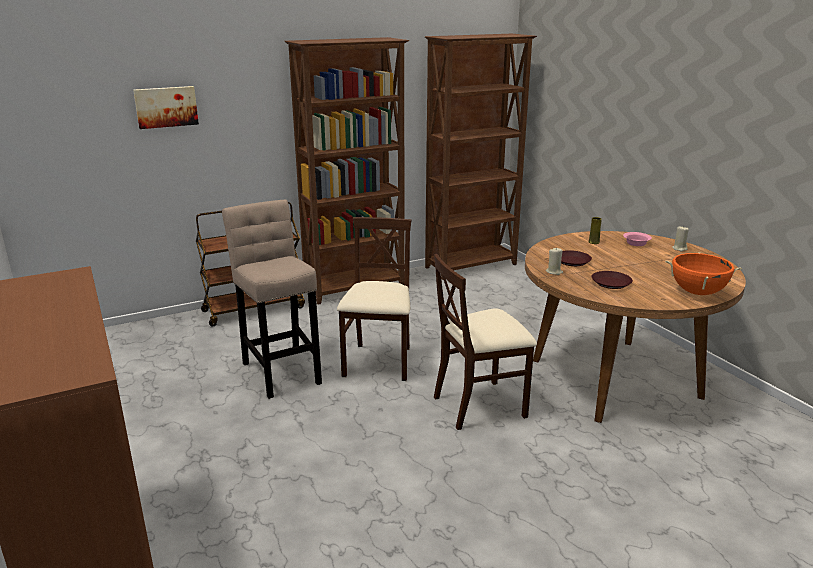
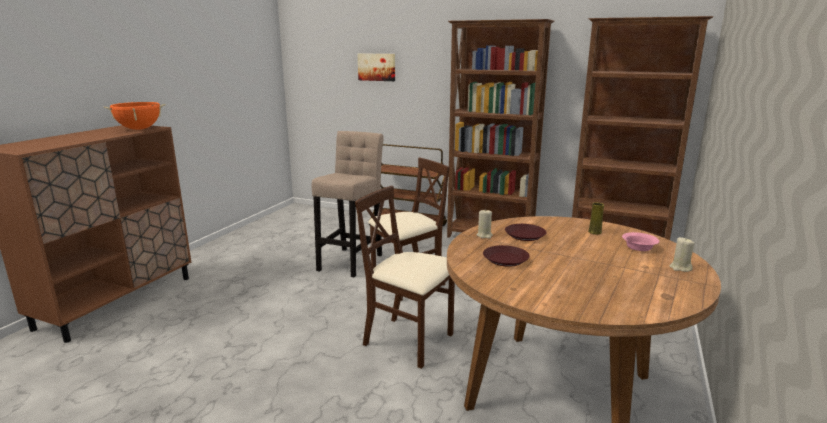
camera: 50 degrees right, 5 degrees down
orange cooking pot [665,252,742,295] -> orange cooking pot moved to [104,102,166,130]

